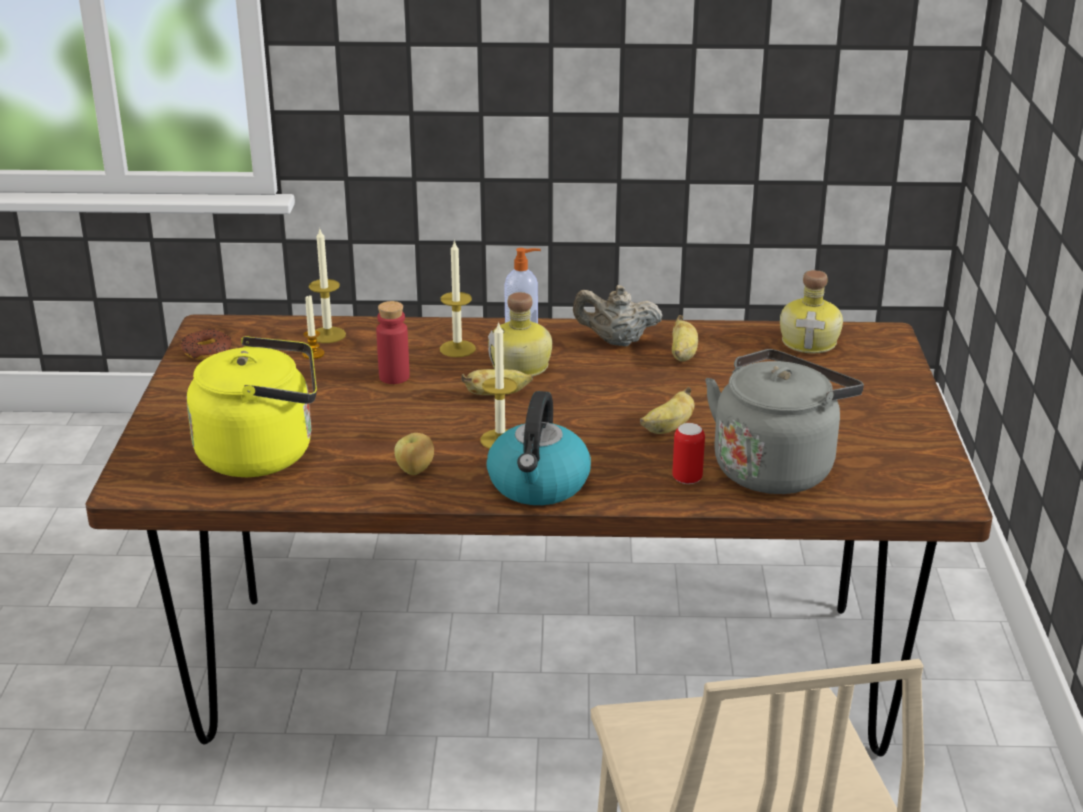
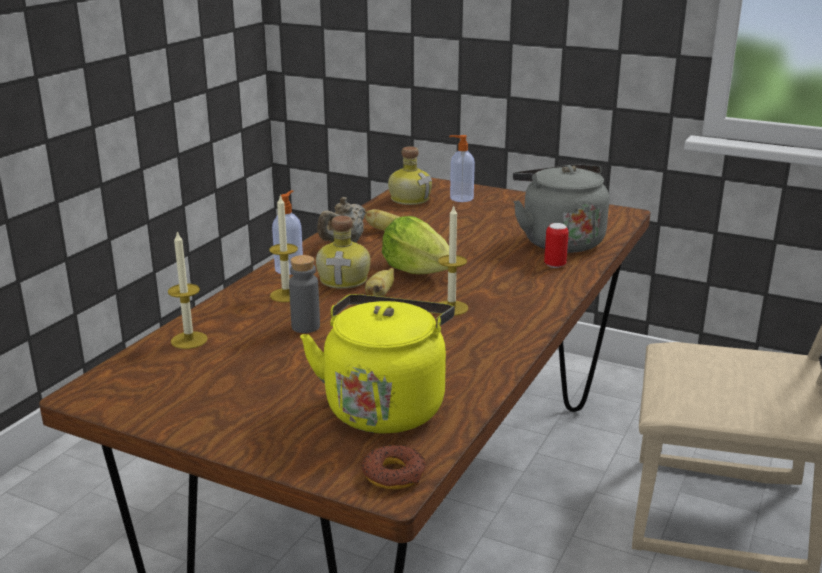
camera: 65 degrees left, 5 degrees down
donut [181,329,232,360] -> donut moved to [361,445,425,489]
candle [302,294,325,359] -> none
red bottle [376,301,410,384] -> grey bottle [289,255,320,333]
apple [394,433,434,475] -> none
kettle [486,391,591,505] -> none
banana [640,387,695,434] -> none
none -> lettuce [382,216,449,274]
none -> soap dispenser [449,135,475,202]

